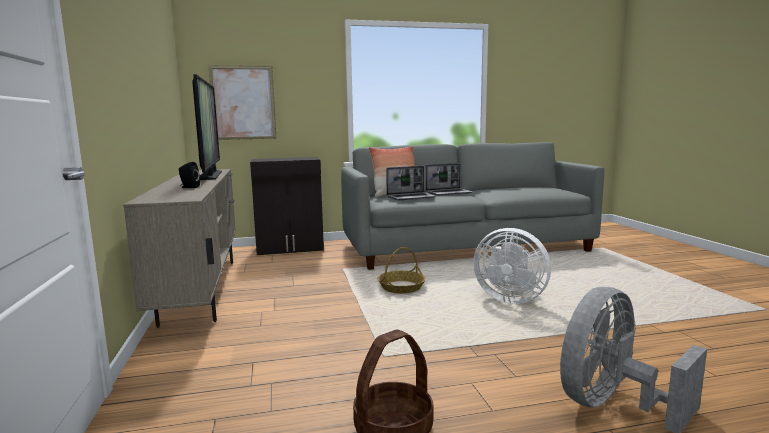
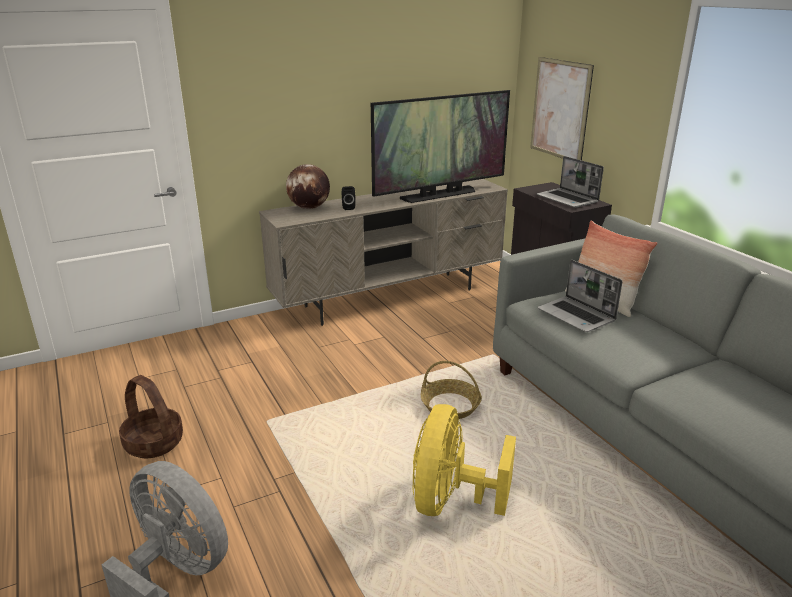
camera: 75 degrees right, 15 degrees up
laptop [425,163,473,196] -> laptop moved to [537,156,604,208]
white fan [473,228,551,304] -> yellow fan [413,404,516,516]
none -> globe [286,164,330,209]

